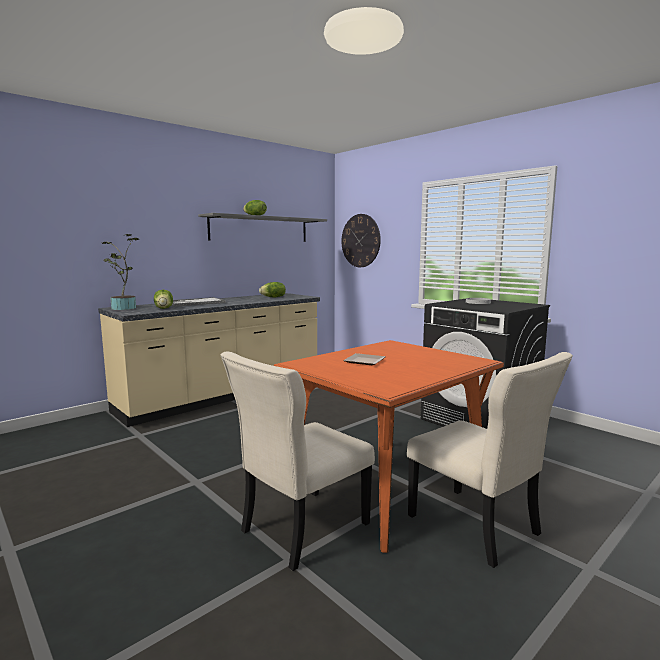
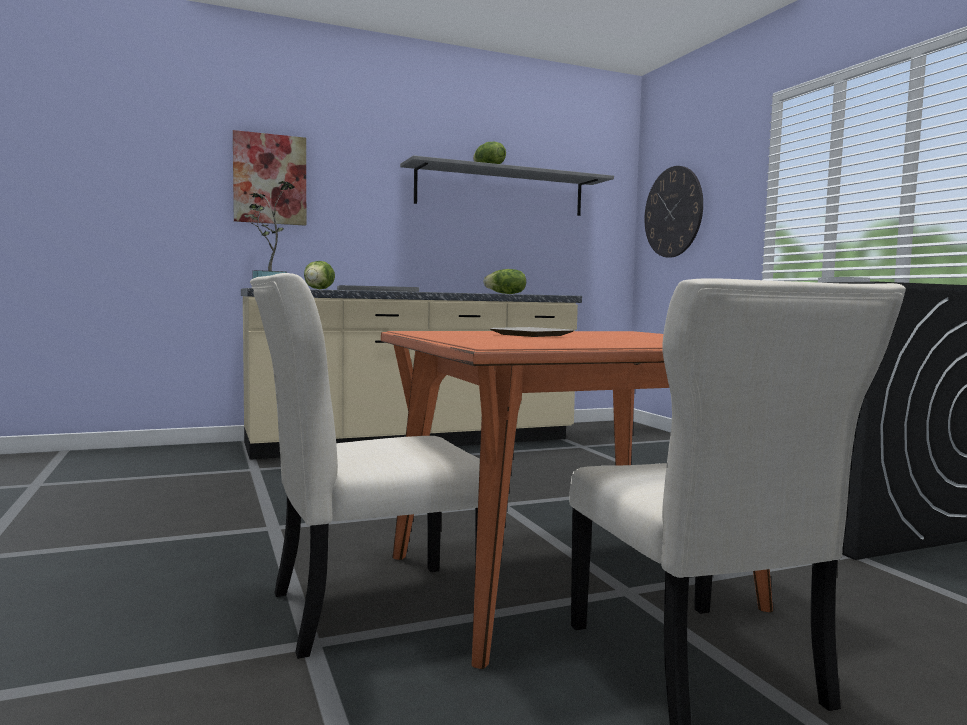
camera: 20 degrees right, 5 degrees down
none -> picture [233,130,306,226]

